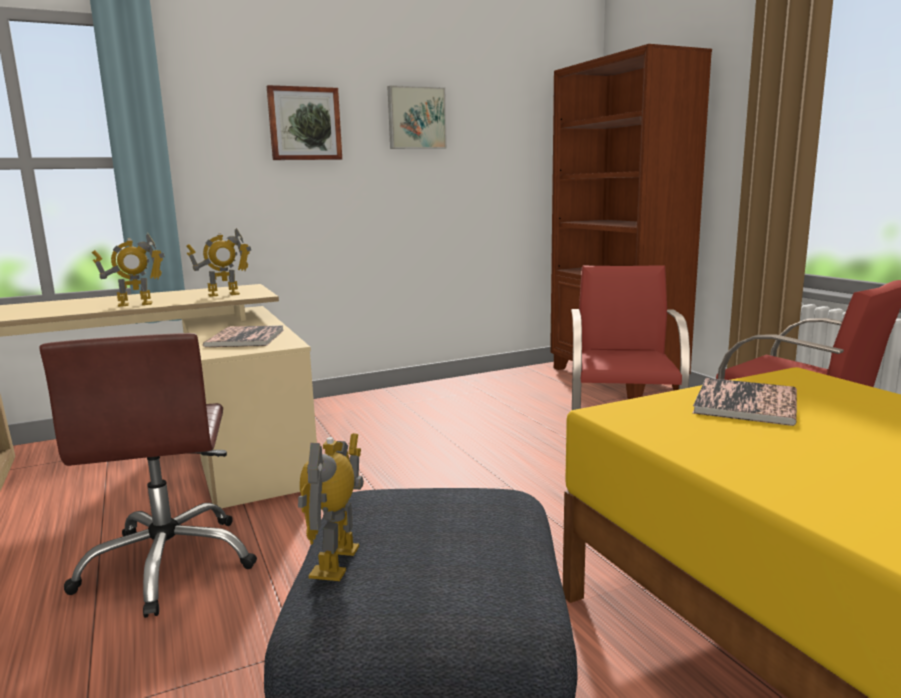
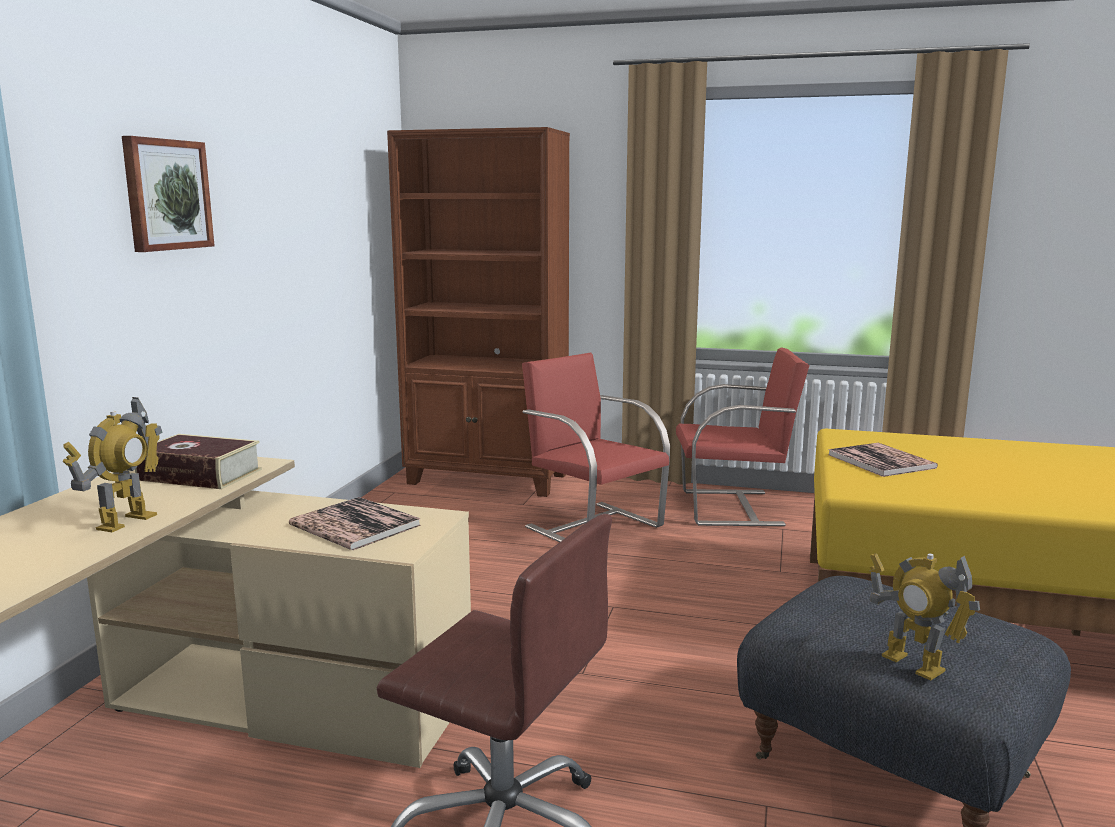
camera: 50 degrees left, 0 degrees up
toy robot [186,228,251,297] -> book [135,434,262,489]
picture [387,85,447,149] -> none

